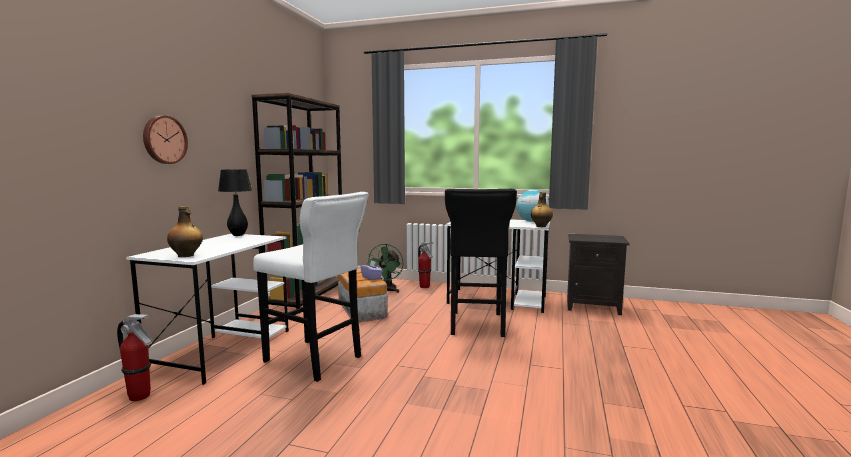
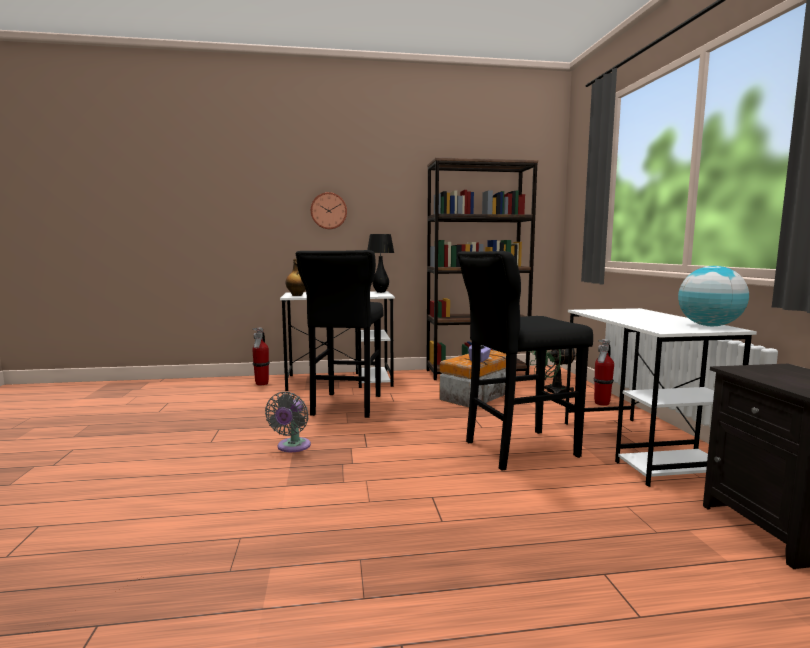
camera: 65 degrees right, 0 degrees up
white stool [253,192,369,382] -> black stool [295,250,384,418]
bottle [531,192,553,227] -> none
none -> grey fan [265,392,311,452]

